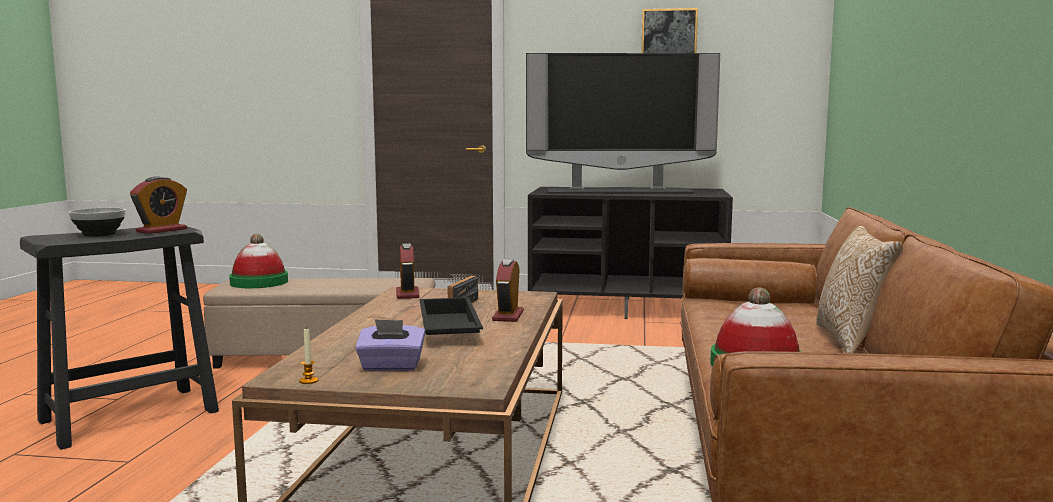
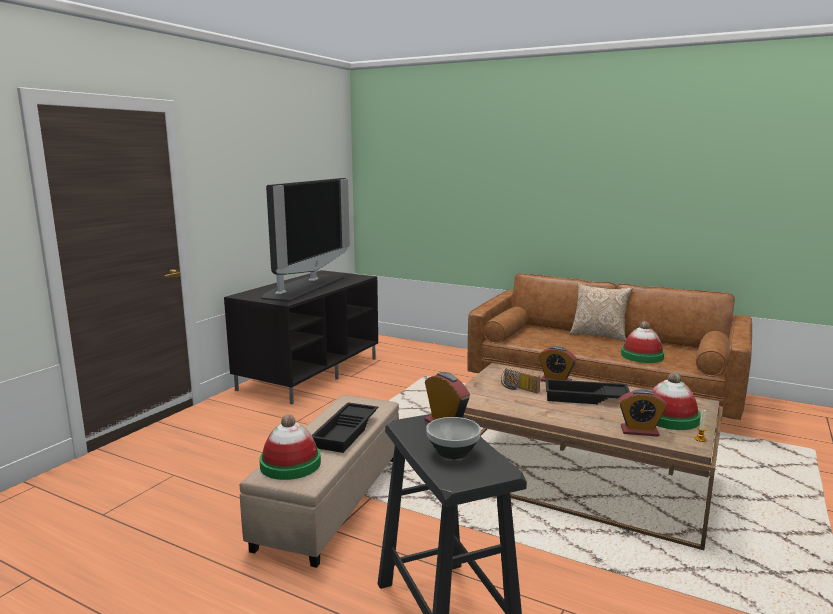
camera: 70 degrees left, 5 degrees up
purple tissue box [355,319,425,371] -> hat [651,372,701,430]
alarm clock [396,243,420,299] -> alarm clock moved to [618,389,667,437]
picture [641,8,698,53] -> none
none -> black tray [312,402,378,453]

